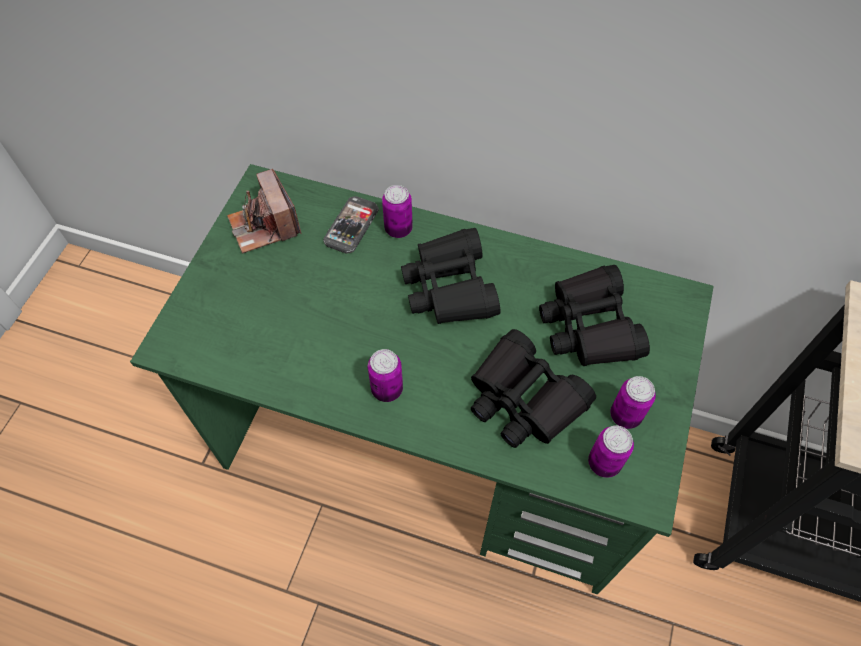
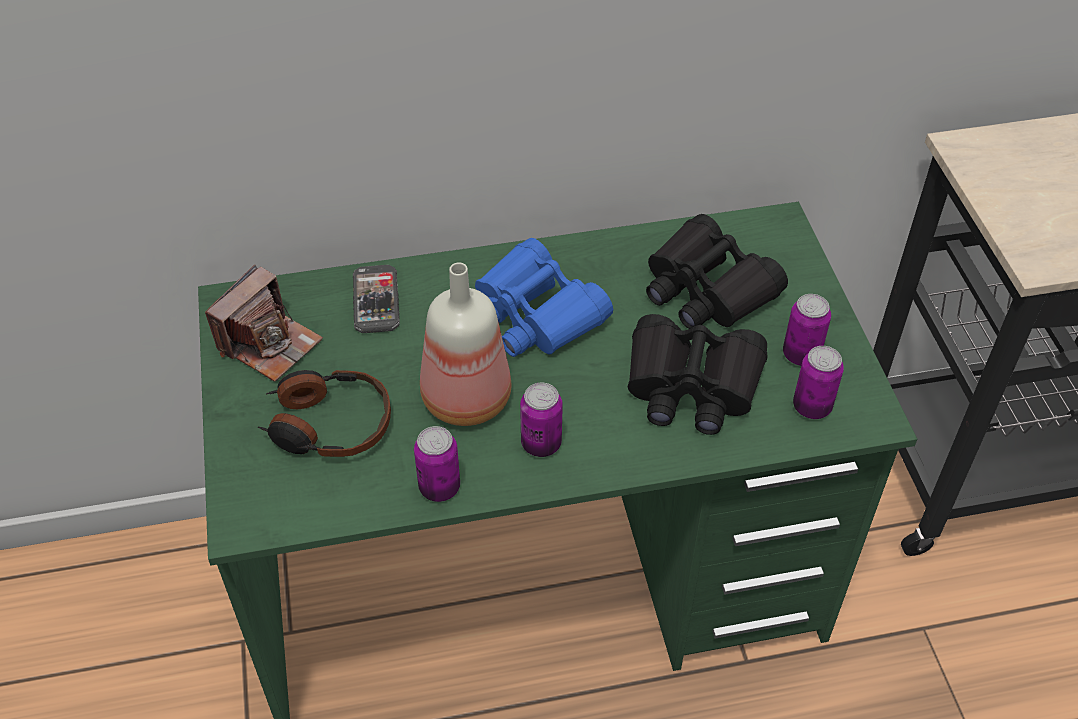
camera: 30 degrees left, 10 degrees down
camera [227,169,302,253] -> camera turned 90 degrees counterclockwise [205,265,323,382]
can [382,185,413,238] -> can moved to [414,426,460,502]
black binoculars [401,228,501,324] -> blue binoculars [475,238,613,357]
none -> headphones [258,370,391,457]
none -> bottle [420,262,511,426]

